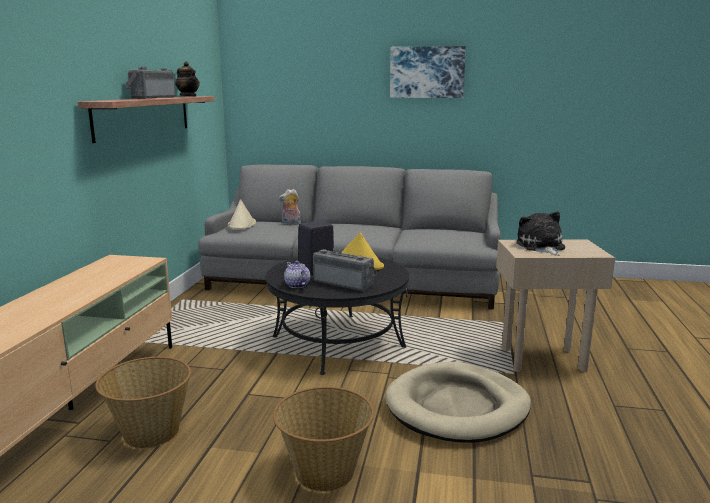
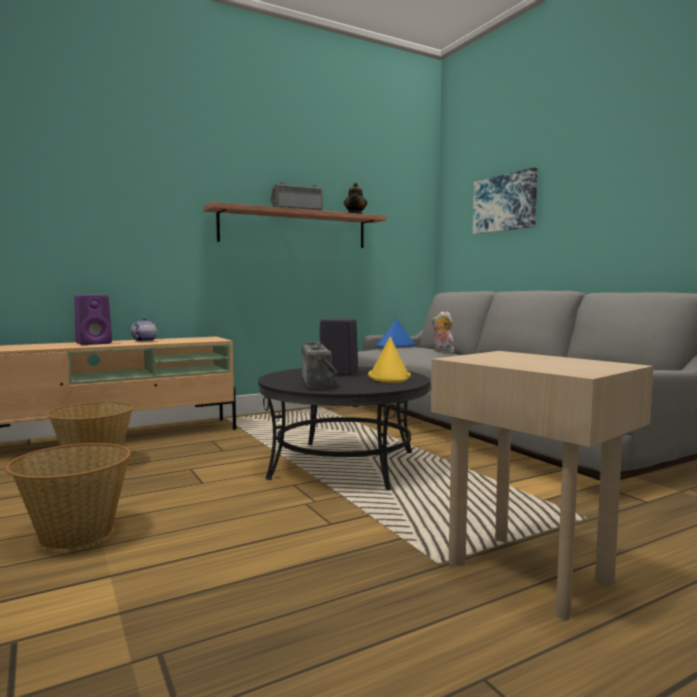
camera: 50 degrees right, 10 degrees down
beige hat [228,199,256,230] -> blue hat [376,319,416,347]
teapot [284,261,310,288] -> teapot moved to [131,318,157,342]
beige dog bed [385,362,531,443] -> none
picture [390,46,466,98] -> picture moved to [473,167,537,234]
plush toy [517,211,565,256] -> none
none -> purple speaker [74,294,112,345]

